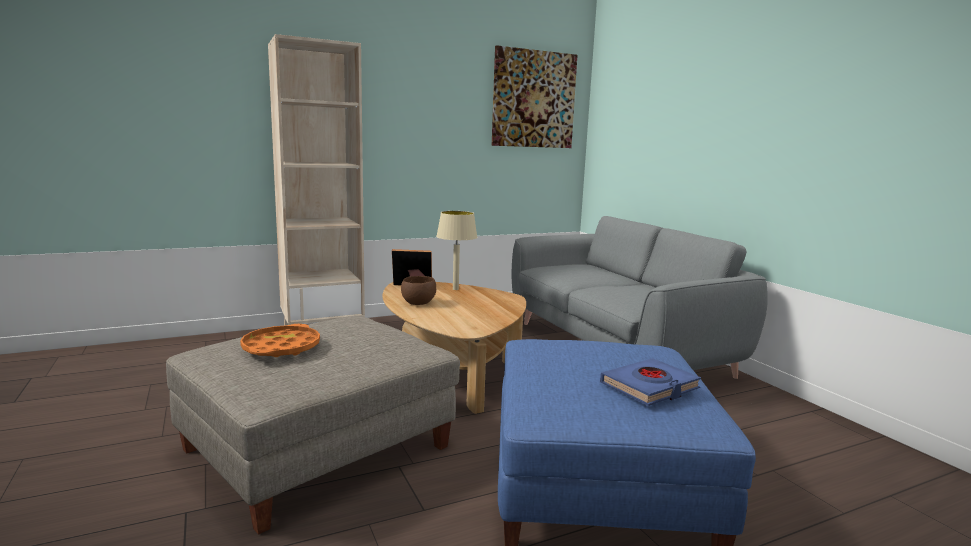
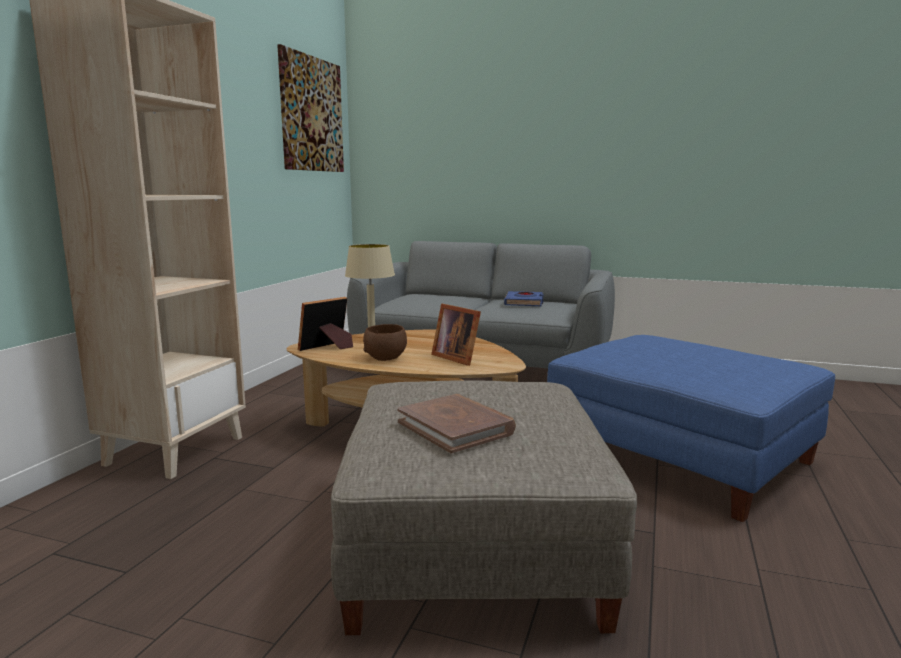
camera: 45 degrees left, 0 degrees up
orange tray [240,324,320,357] -> brown book [397,394,516,454]
blue book [600,358,701,406] -> blue book moved to [504,291,543,306]
none -> picture frame [431,303,481,366]

